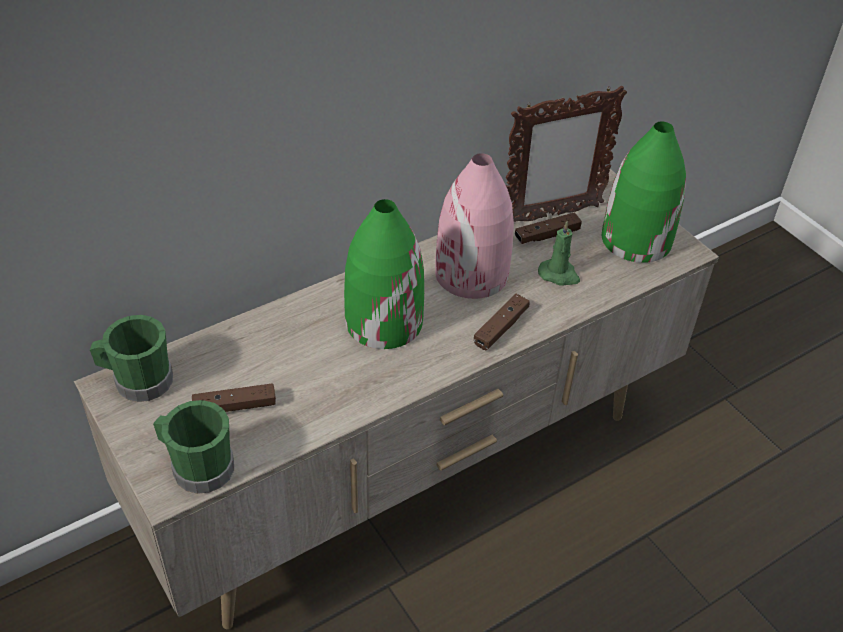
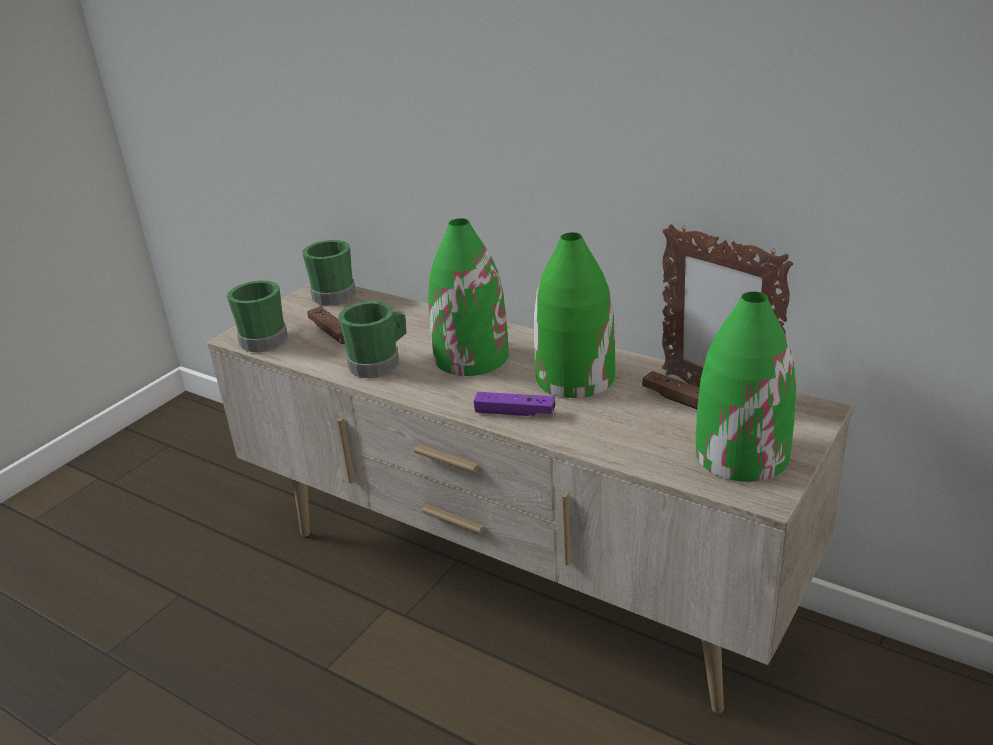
camera: 70 degrees right, 15 degrees down
pink vase [435,153,514,299] -> green vase [534,232,615,398]
brown game controller [474,294,530,350] -> purple game controller [473,392,556,416]
green candle [538,221,580,286] -> none
none -> green mug [339,301,406,378]

